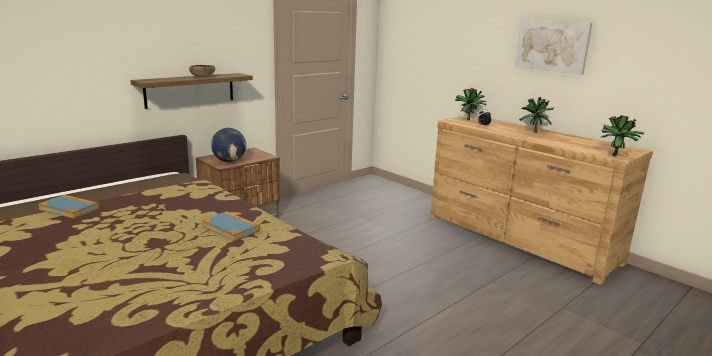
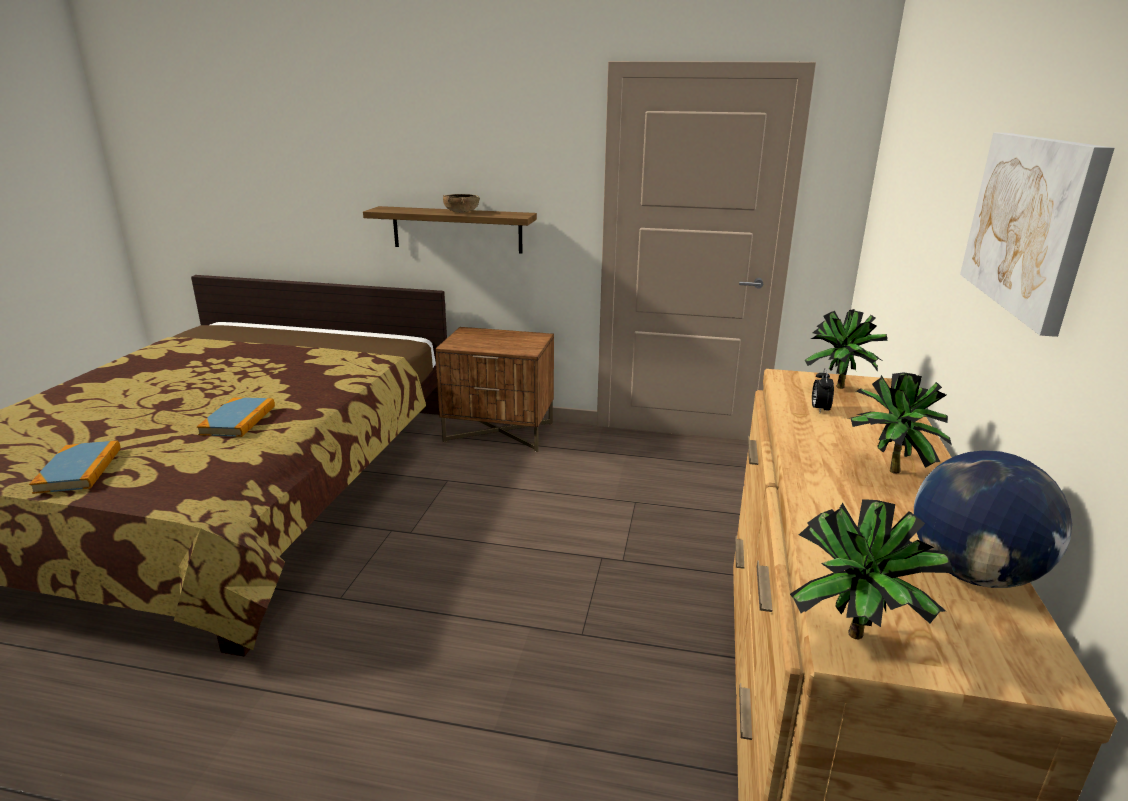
camera: 55 degrees right, 5 degrees up
book [38,195,100,219] -> book moved to [29,440,121,494]
globe [211,128,246,162] -> globe moved to [914,450,1072,588]

